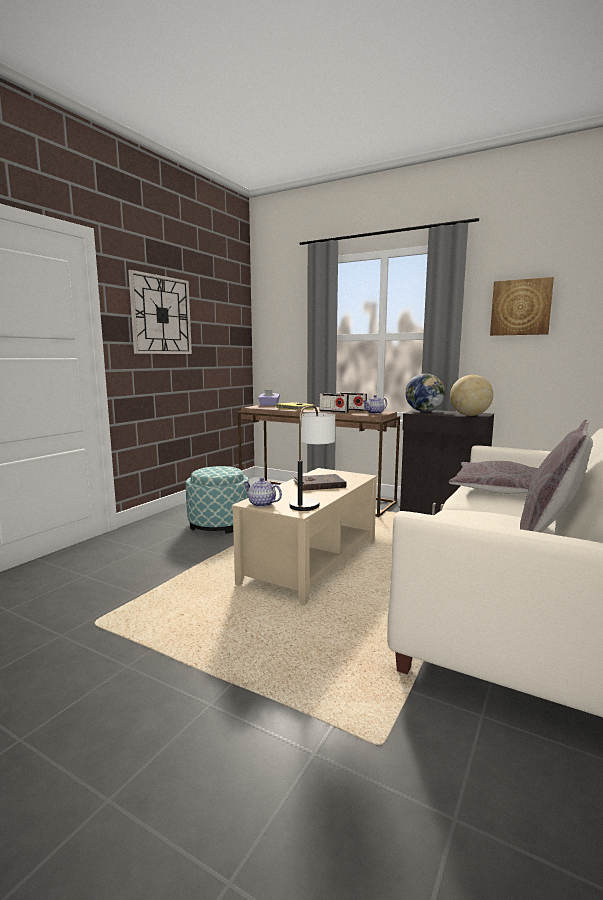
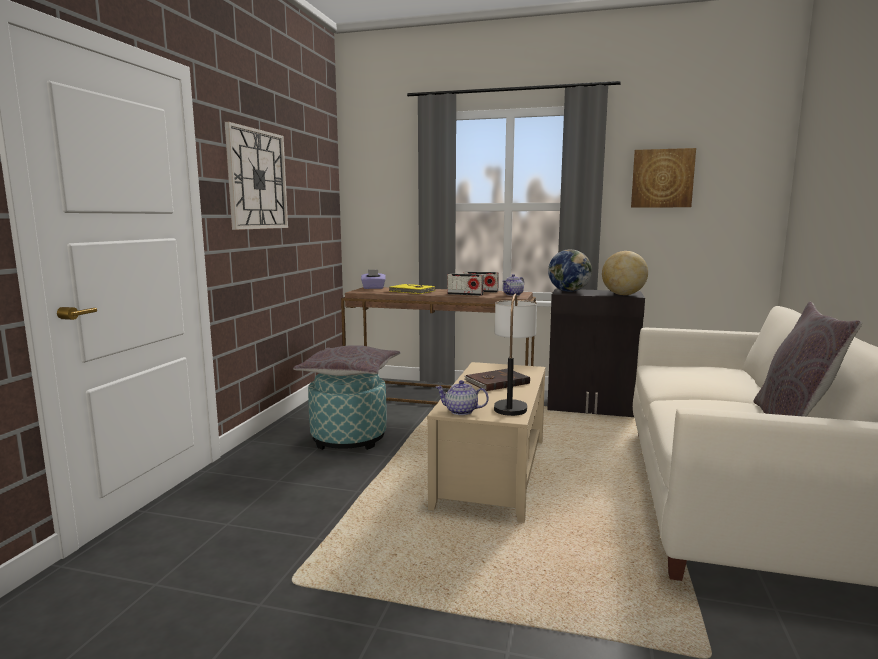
camera: 15 degrees left, 0 degrees up
grey pillow [449,461,538,494] -> grey pillow moved to [293,345,400,376]

